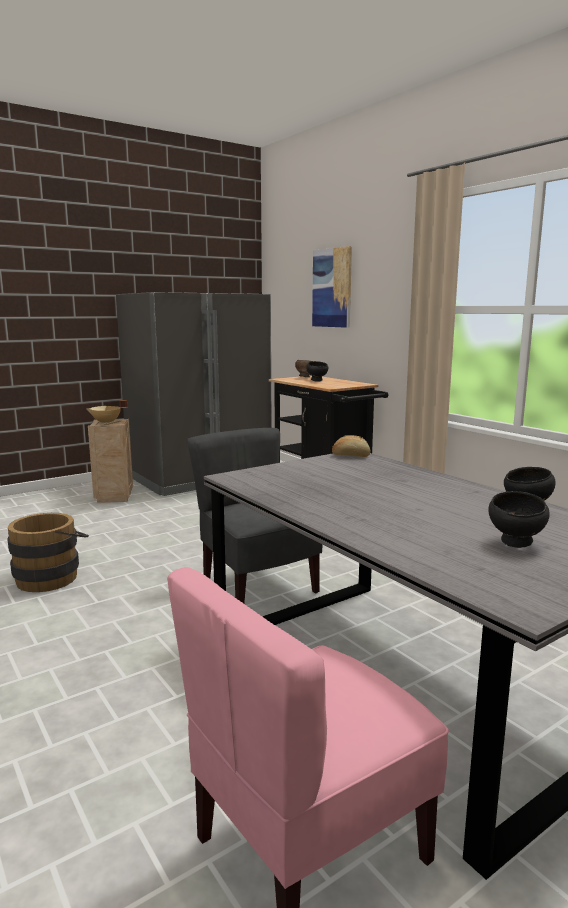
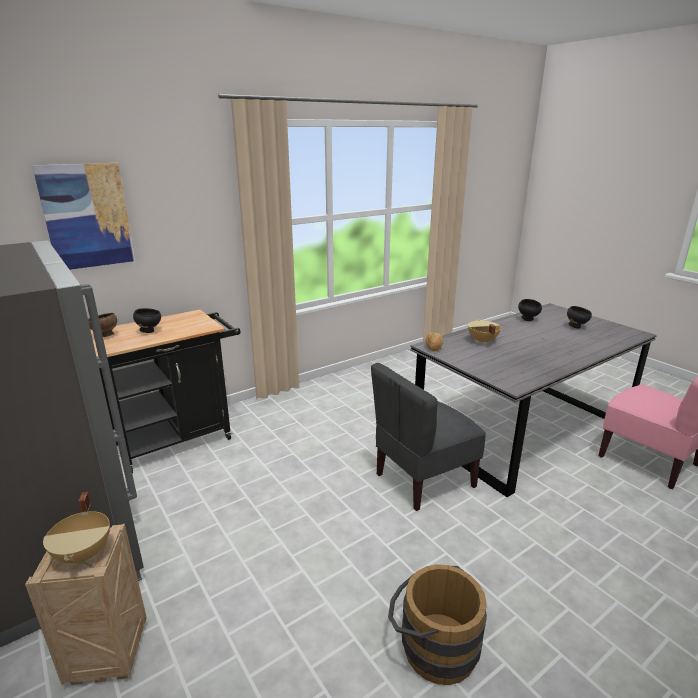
camera: 90 degrees left, 10 degrees up
none -> beige cooking pot [468,319,501,344]

